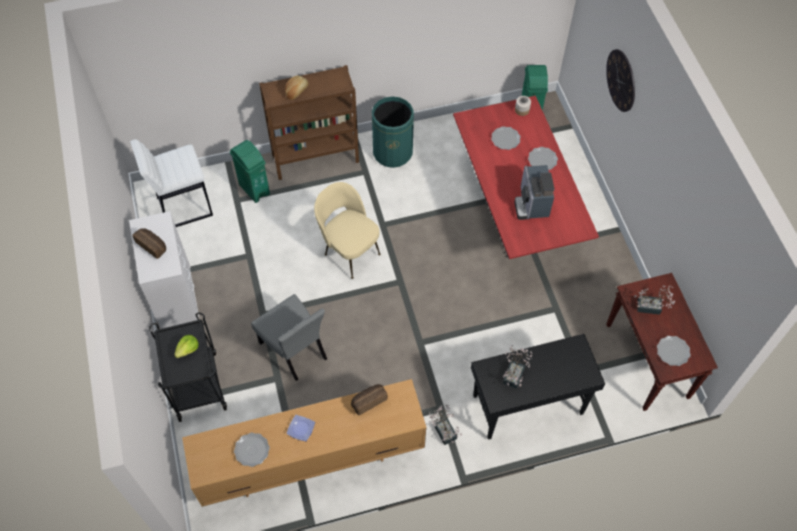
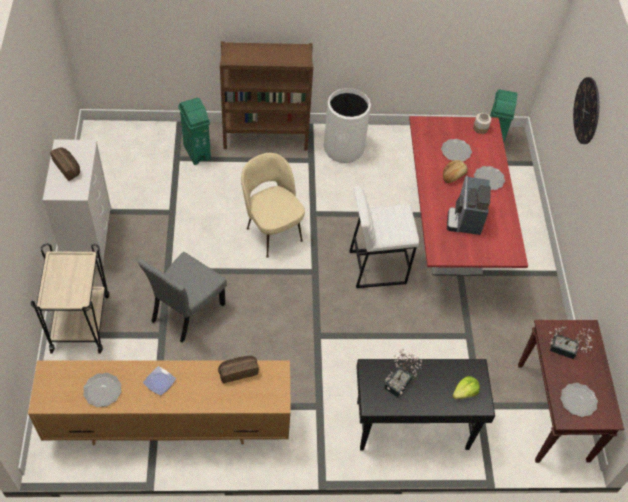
camera: 10 degrees right, 5 degrees down
white stool [130,139,213,227] -> white stool moved to [349,186,419,288]
black cart [149,312,227,422] -> beige cart [31,243,109,354]
lettuce [174,335,199,358] -> lettuce moved to [452,376,480,399]
grey chair [251,294,327,381] -> grey chair turned 60 degrees clockwise [138,252,227,343]
bread [285,76,308,100] -> bread moved to [443,160,468,183]
green trash can [372,97,414,168] -> white trash can [324,88,371,163]
potted plant [428,404,462,445] -> none

